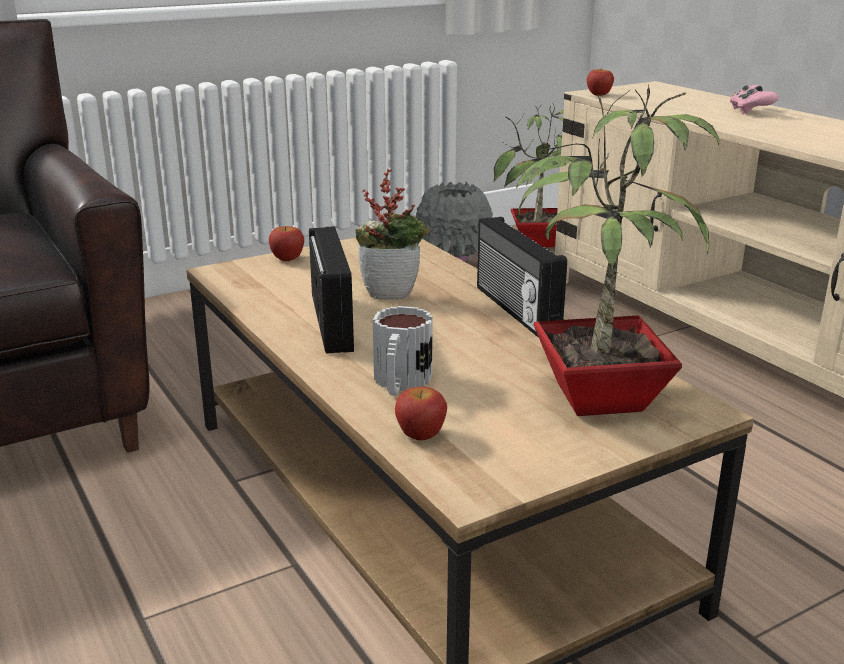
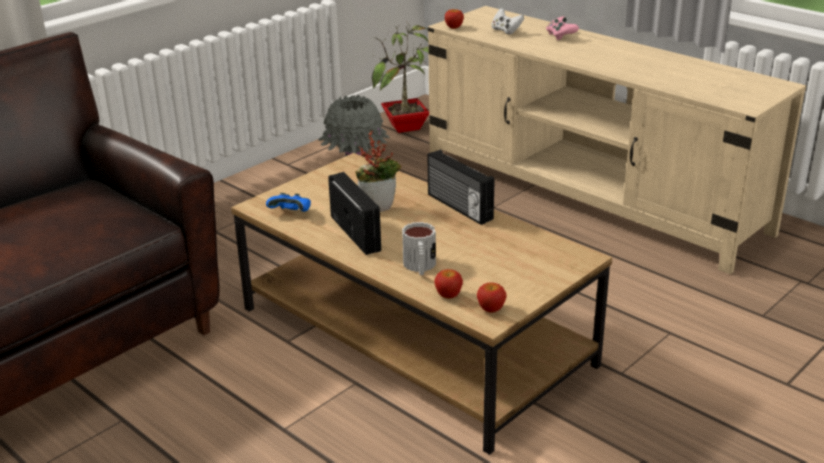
camera: 15 degrees left, 5 degrees up
apple [269,226,304,261] -> apple moved to [477,283,507,313]
potted plant [516,84,720,416] -> none
none -> blue game controller [266,193,311,212]
none -> white game controller [492,8,524,35]

